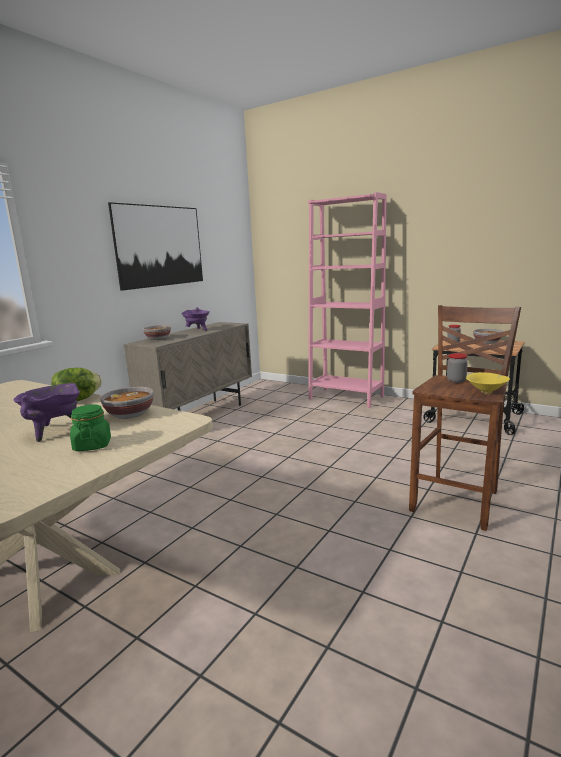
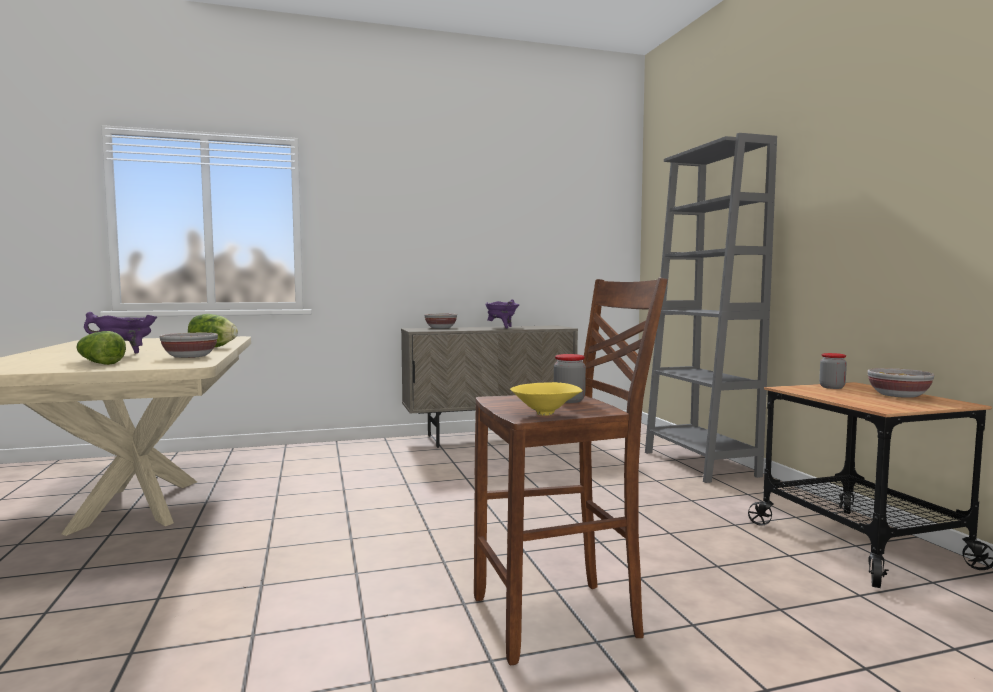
camera: 40 degrees right, 10 degrees down
green jar [70,404,111,451] -> lettuce [76,331,126,365]
picture [108,202,203,291] -> none
pink bookcase [308,192,386,408] -> grey bookcase [645,133,777,483]

